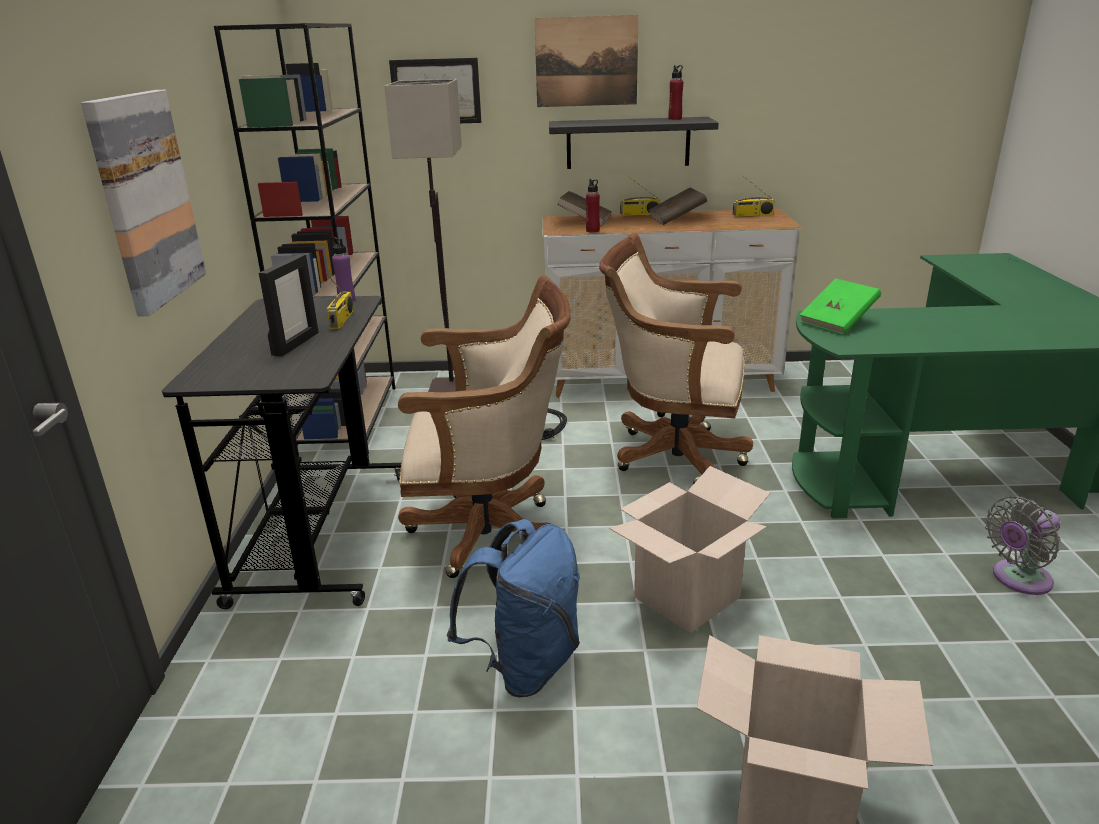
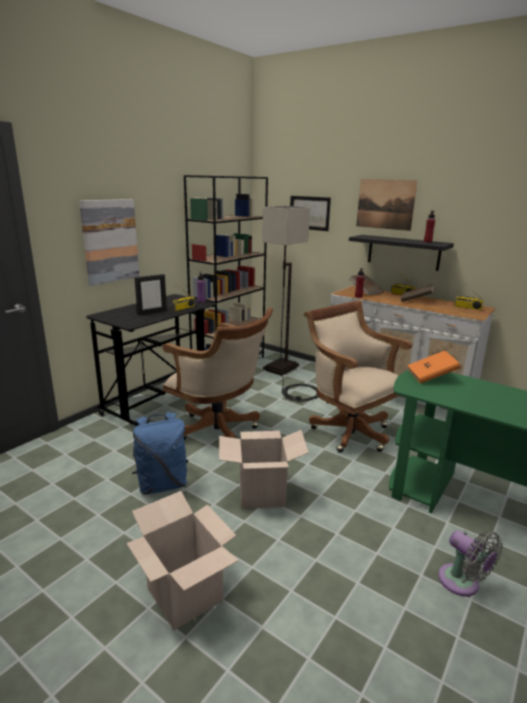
camera: 35 degrees right, 5 degrees down
green book [799,278,881,335] -> orange book [407,351,461,384]
grey fan [985,496,1061,595] -> grey fan turned 135 degrees counterclockwise [438,530,503,597]

